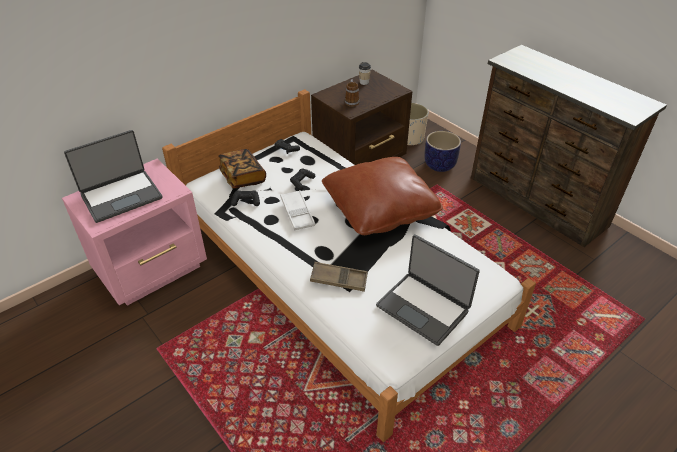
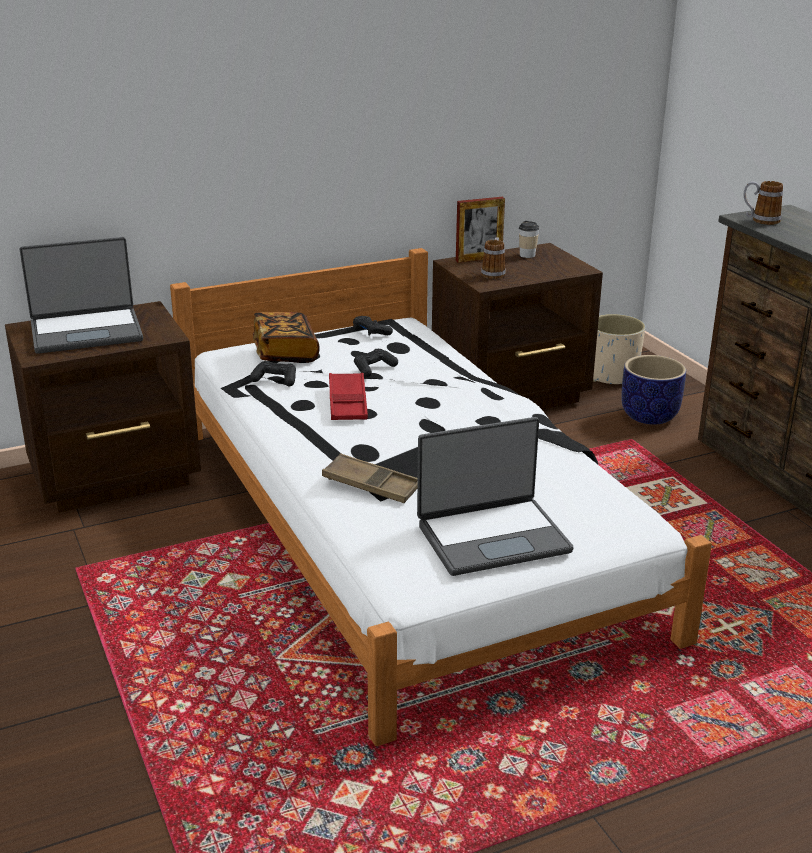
camera: 15 degrees right, 15 degrees down
pink nightstand [62,158,207,306] -> brown nightstand [5,301,201,513]
white tray [280,190,315,231] -> red tray [329,373,368,420]
brown pillow [322,157,443,235] -> none
laptop [376,234,480,346] -> laptop turned 75 degrees counterclockwise [417,417,573,576]
none -> picture frame [456,197,505,263]
none -> mug [744,181,783,225]

